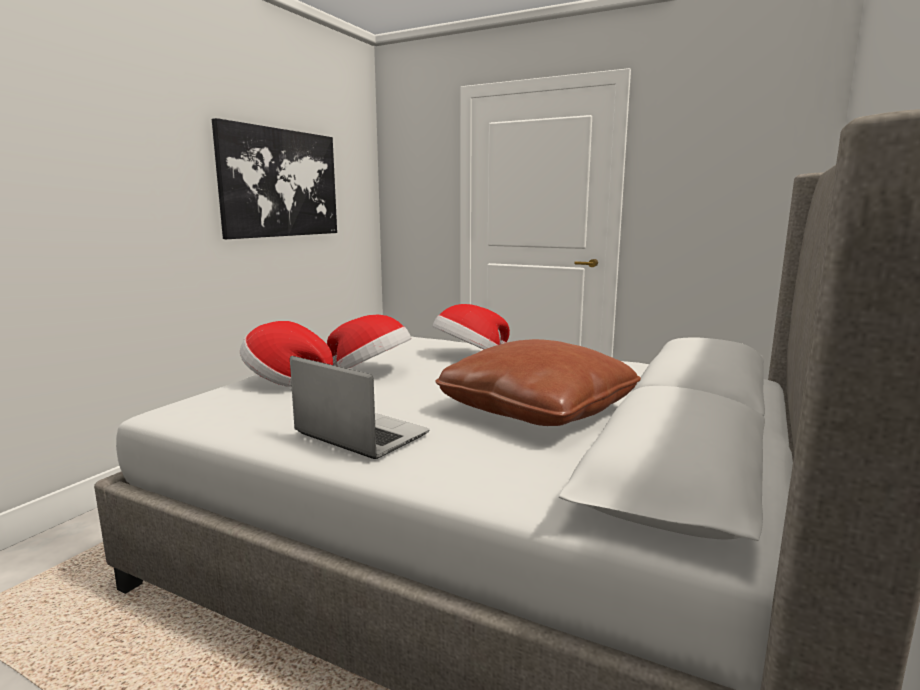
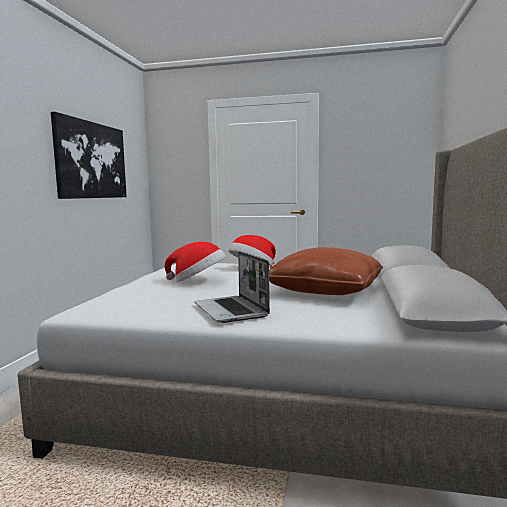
camera: 15 degrees left, 5 degrees down
hat [240,321,333,387] -> none
laptop [290,356,430,459] -> laptop turned 135 degrees counterclockwise [194,251,270,323]

